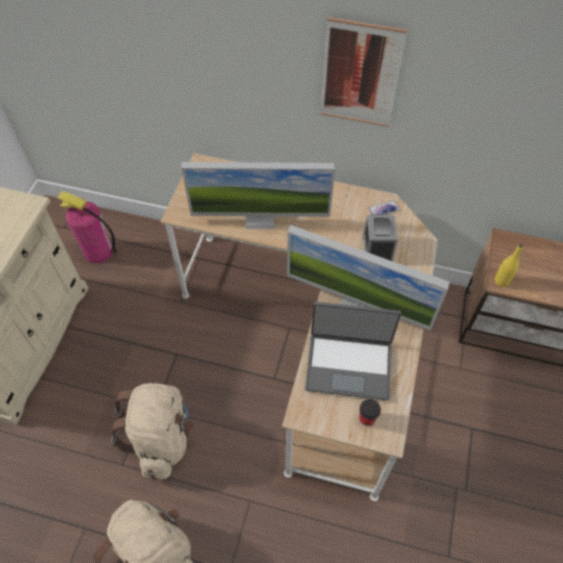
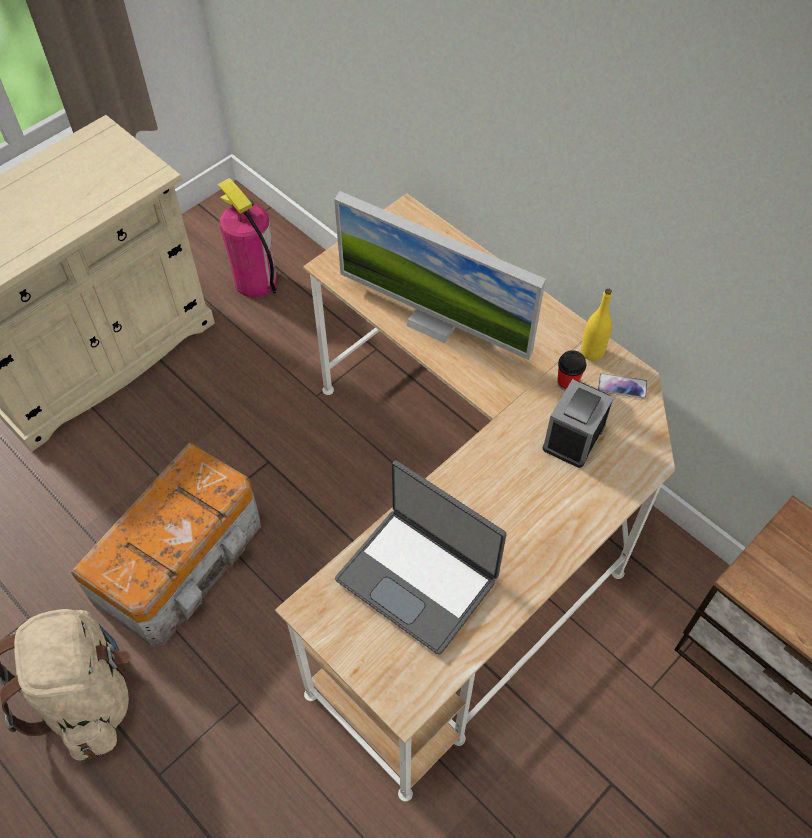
camera: 30 degrees right, 0 degrees up
beige backpack [111,383,194,480] -> storage box [71,442,261,647]
monitor [287,225,449,331] -> none
picture [320,17,407,127] -> none
cup [359,399,381,426] -> cup moved to [557,350,586,391]
yellow bottle [495,244,523,287] -> yellow bottle moved to [581,289,612,361]

